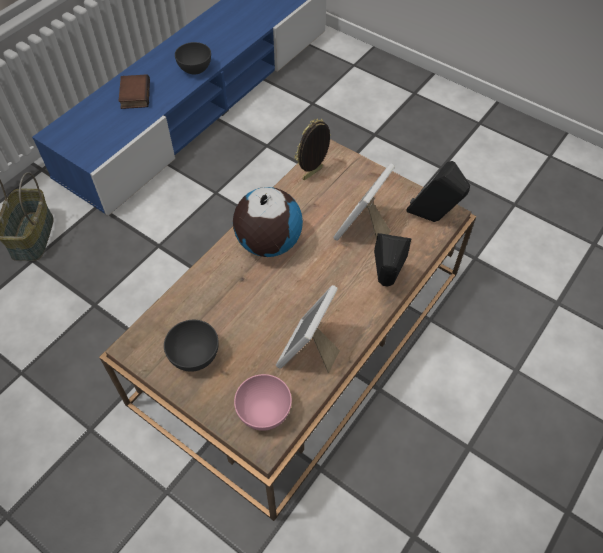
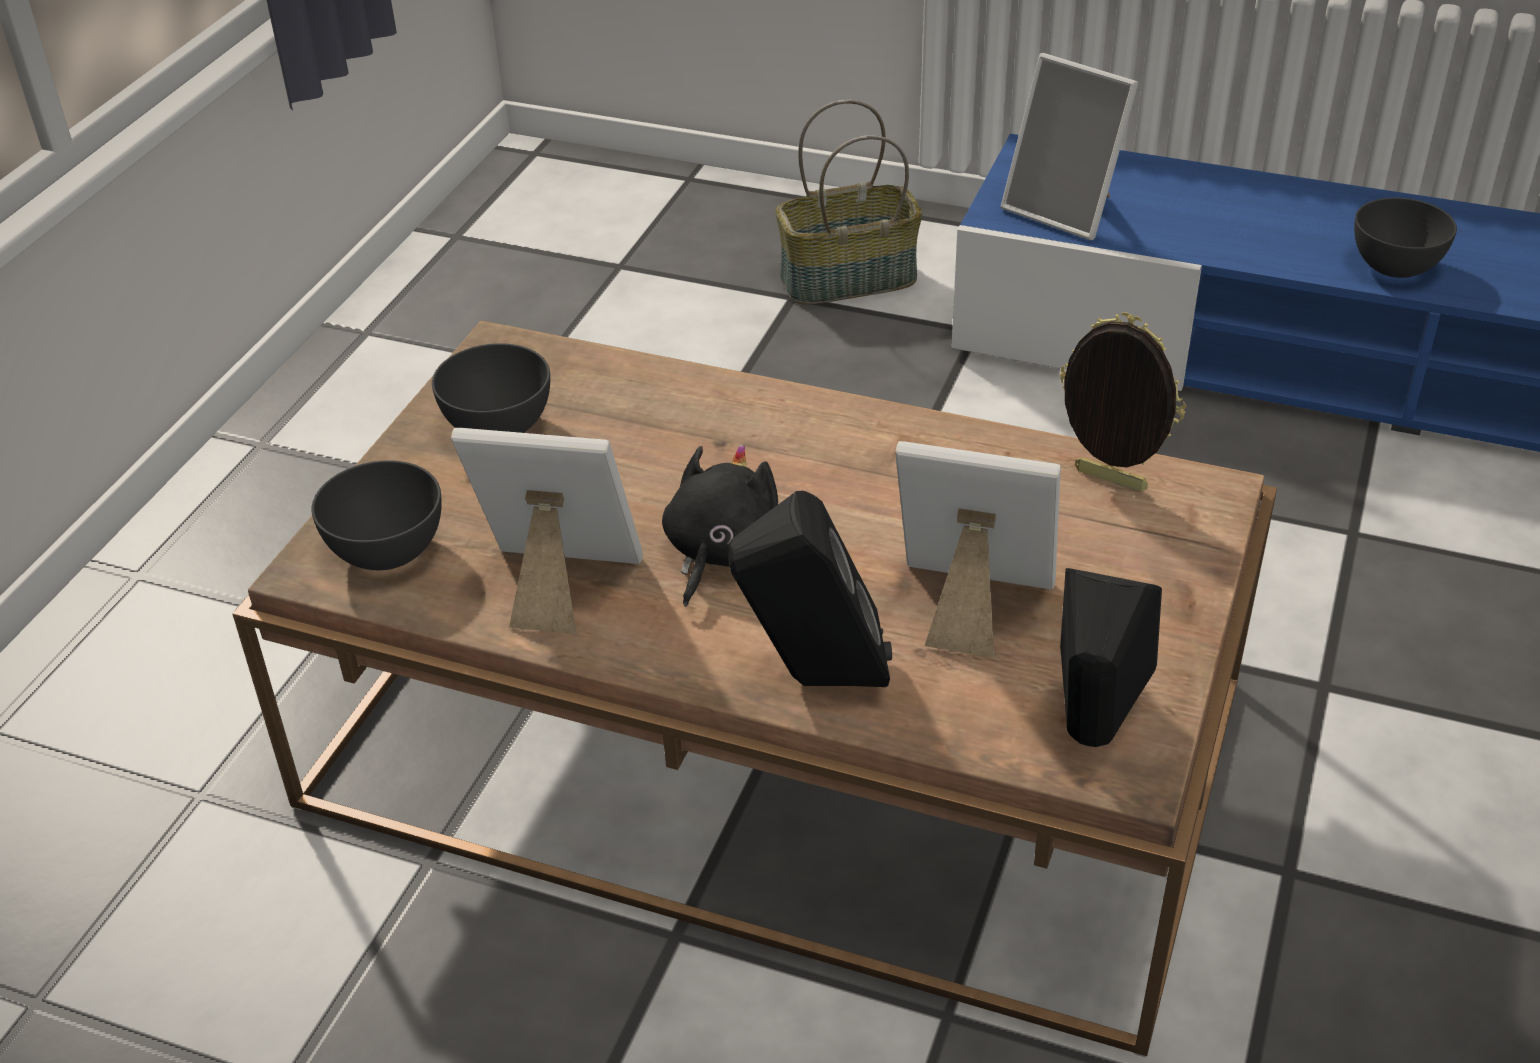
camera: 75 degrees right, 15 degrees down
book [119,74,150,109] -> none
globe [233,187,303,257] -> none
pink bowl [234,374,292,431] -> grey bowl [311,460,442,570]
none -> black plush toy [662,445,778,607]
none -> picture frame [1001,53,1138,240]

